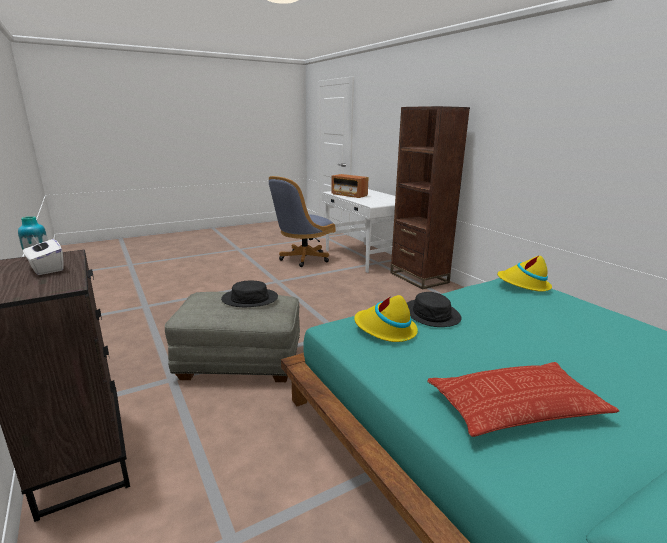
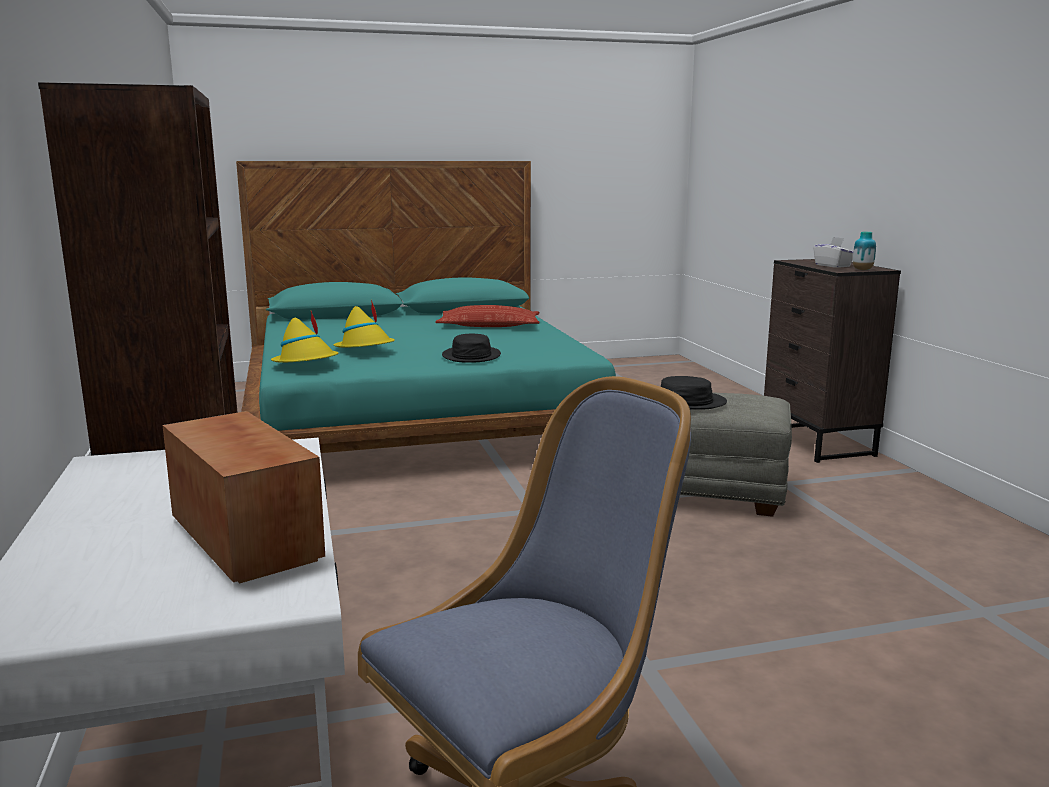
camera: 165 degrees left, 5 degrees down
yellow hat [354,295,418,342] -> yellow hat moved to [333,300,395,348]

